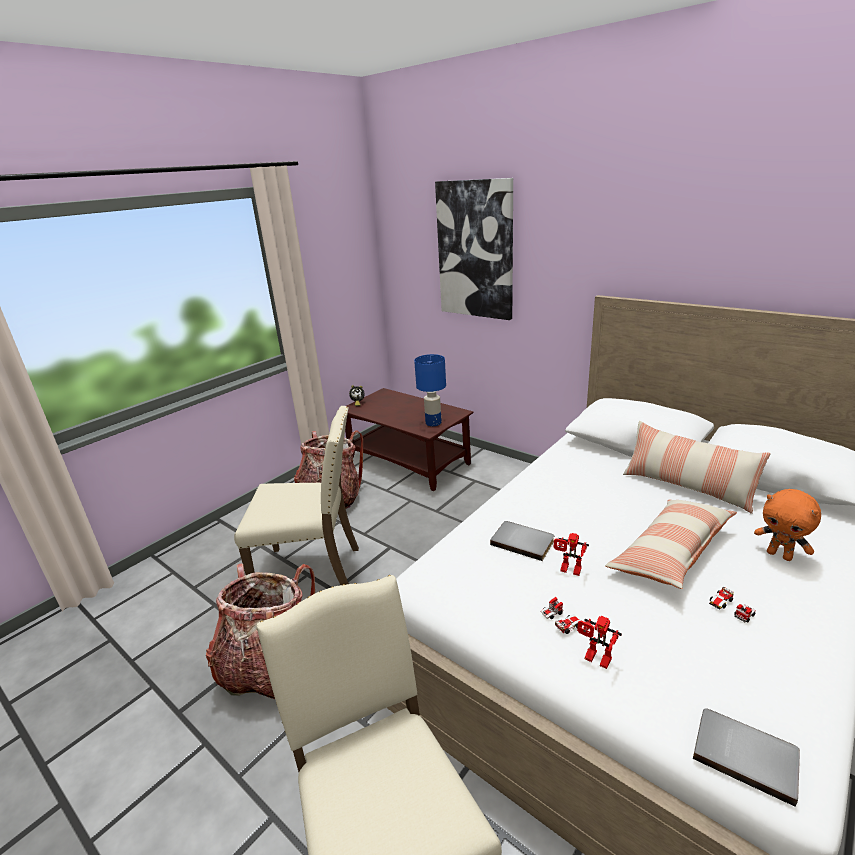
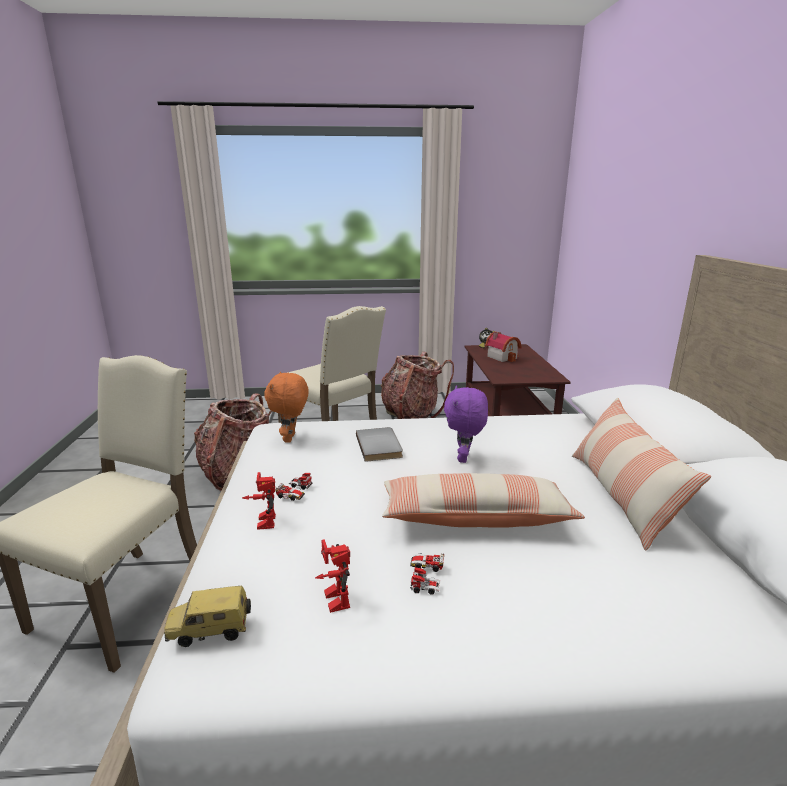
camera: 45 degrees right, 5 degrees down
blue table lamp [414,354,446,426] -> none
picture [435,178,513,320] -> none
toy robot [554,533,589,576] -> toy robot moved to [315,539,350,613]
grey book [693,708,800,807] -> toy car [164,585,251,647]
orange plush toy [754,489,821,561] -> orange plush toy moved to [264,371,309,443]
none -> purple plush toy [444,385,488,463]
none -> toy house [485,332,522,362]

